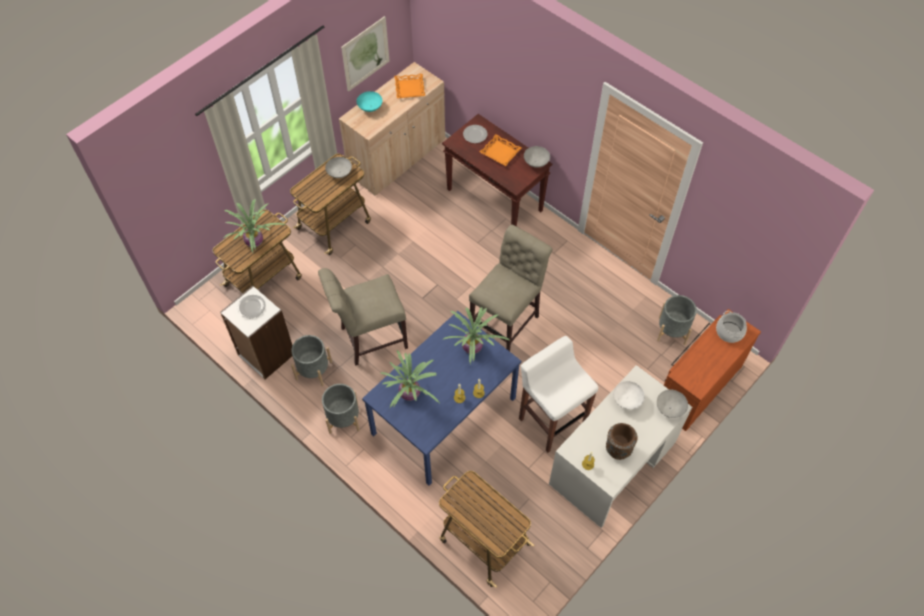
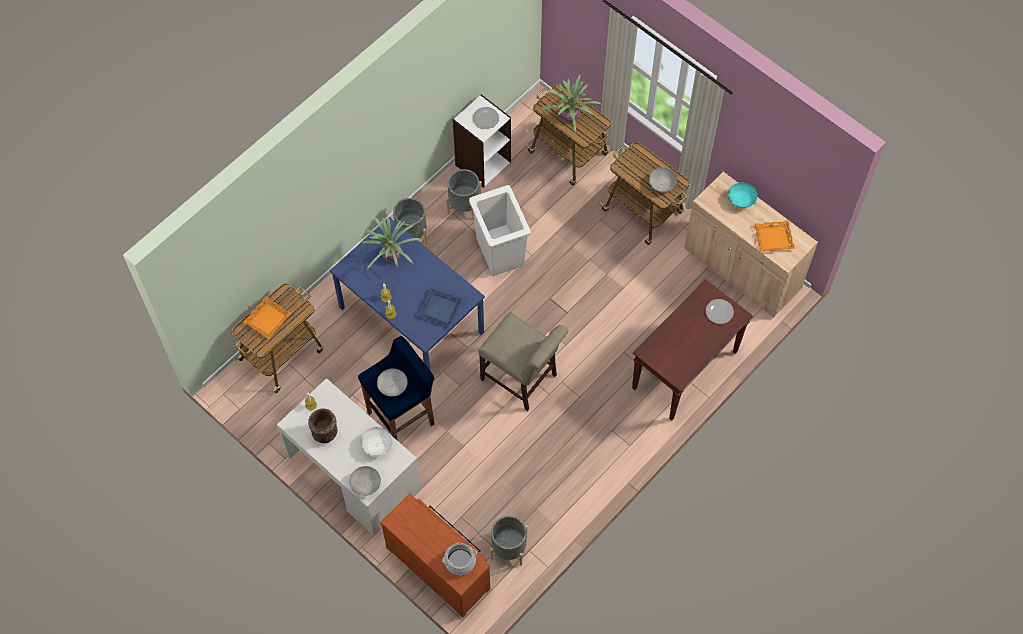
camera: 90 degrees right, 5 degrees up
beige chair [318,268,408,366] -> white trash can [469,185,531,276]
picture [341,16,390,92] -> none
potted plant [442,307,511,364] -> blue tray [417,288,463,327]
orange tray [480,134,522,166] -> orange tray moved to [243,296,291,339]
white stool [519,336,598,453] -> blue stool [358,336,435,441]
grey bowl [524,146,550,168] -> grey bowl moved to [377,369,408,397]

